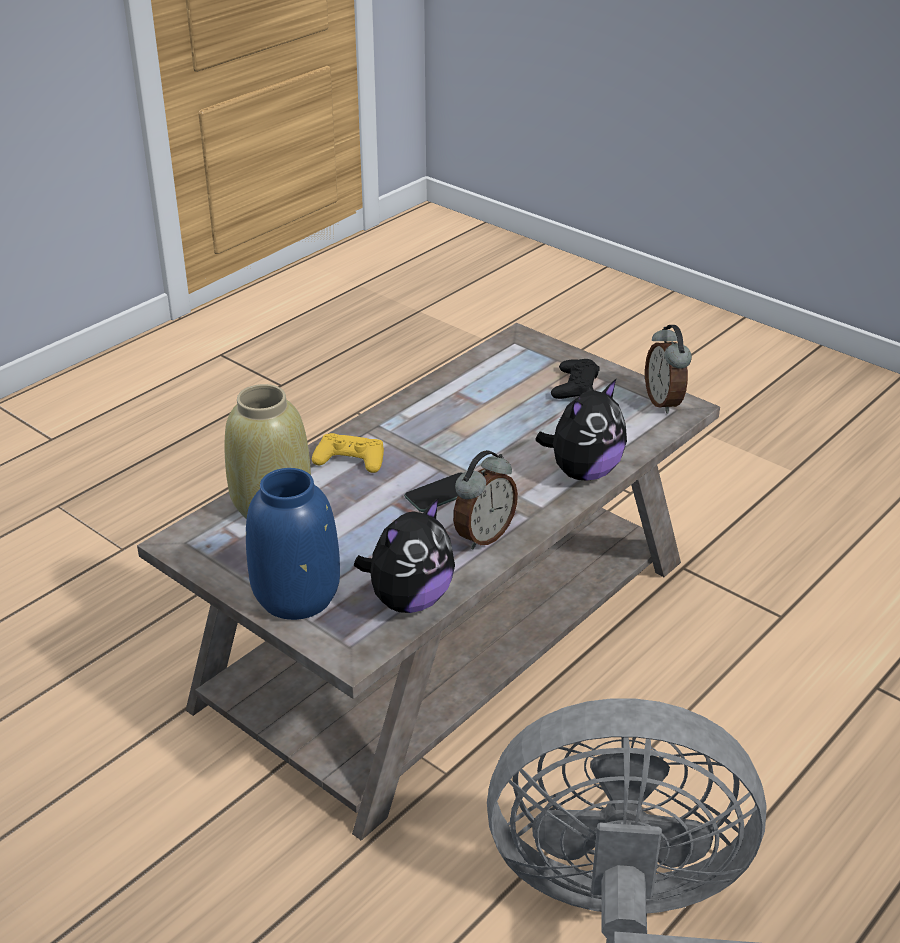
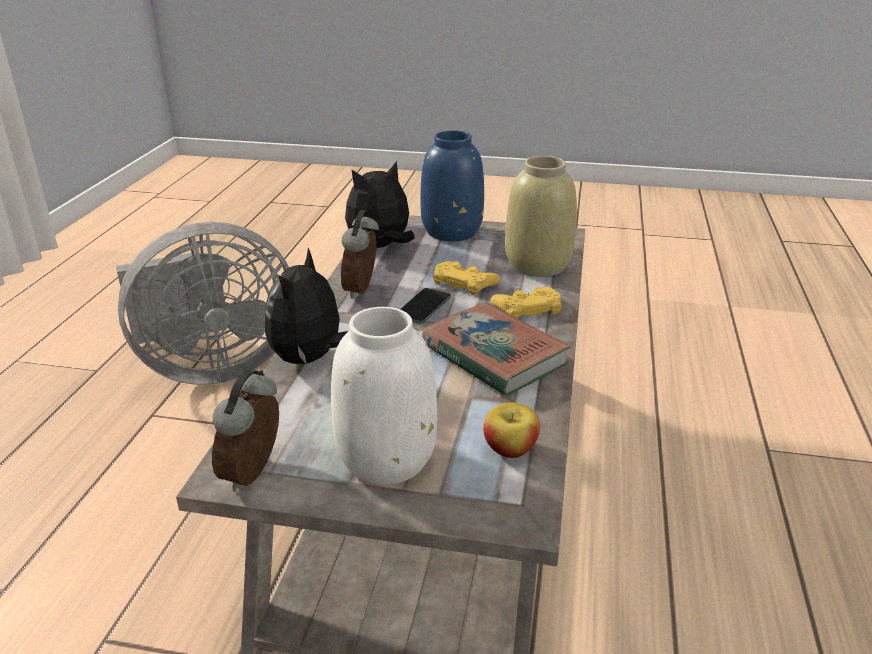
camera: 150 degrees right, 5 degrees down
plush toy [354,497,455,613] -> plush toy turned 45 degrees clockwise [345,161,415,248]
black game controller [551,359,600,399] -> white vase [331,307,437,485]
alarm clock [645,325,692,414] -> alarm clock turned 120 degrees counterclockwise [212,369,279,492]
none -> book [422,302,571,396]
none -> yellow game controller [433,261,500,295]
none -> apple [483,402,540,458]

